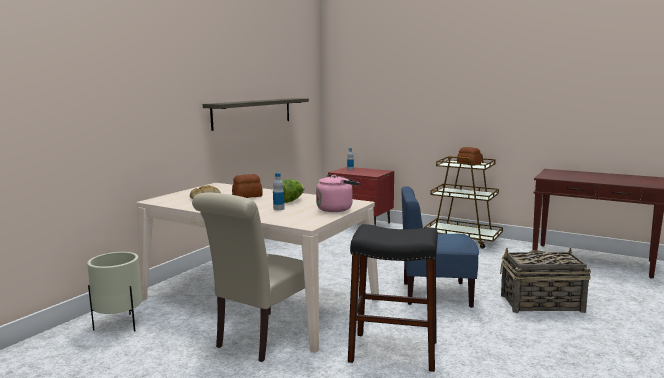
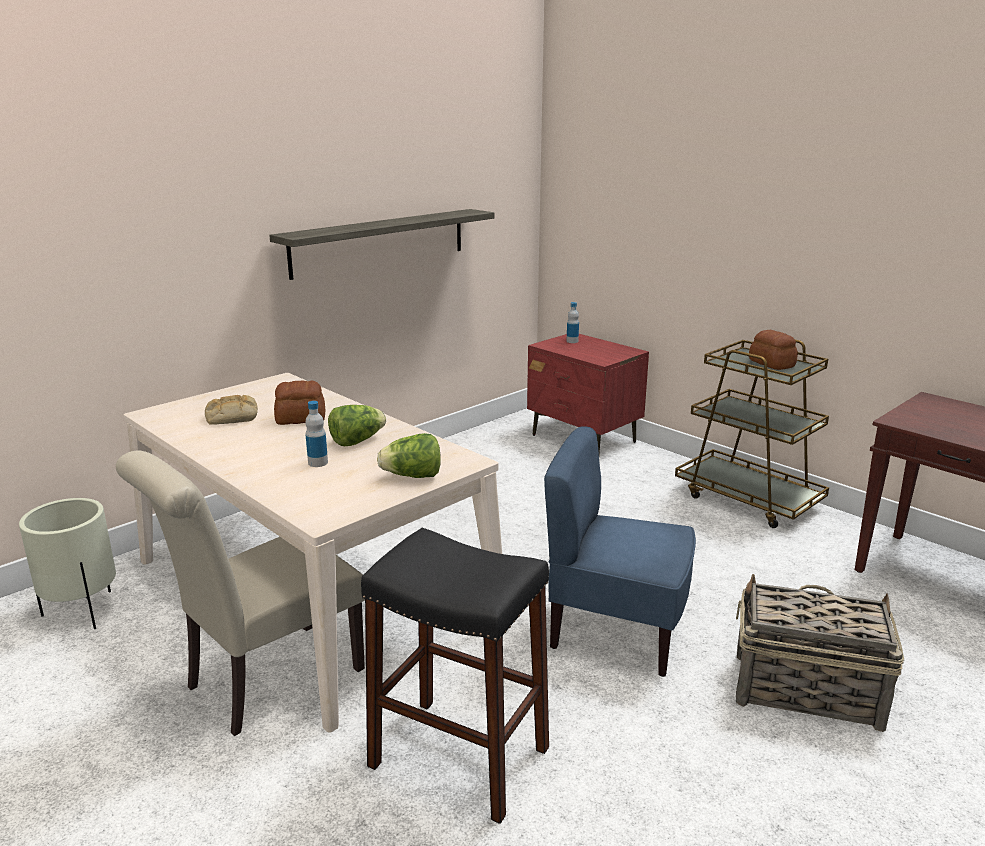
camera: 15 degrees right, 10 degrees up
pink kettle [316,174,359,212] -> lettuce [377,433,441,478]

